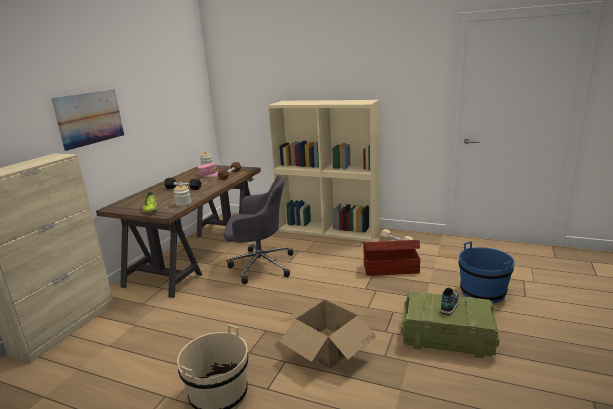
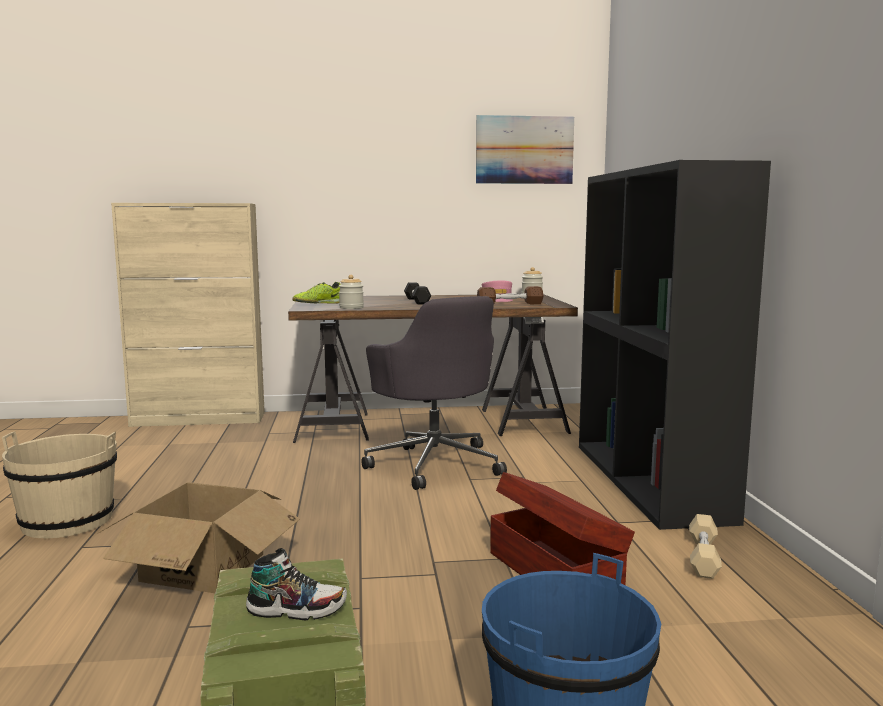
camera: 60 degrees right, 10 degrees down
picture [51,89,124,151] -> picture moved to [476,115,574,184]
beige bookcase [268,100,380,242] -> black bookcase [579,160,771,530]

